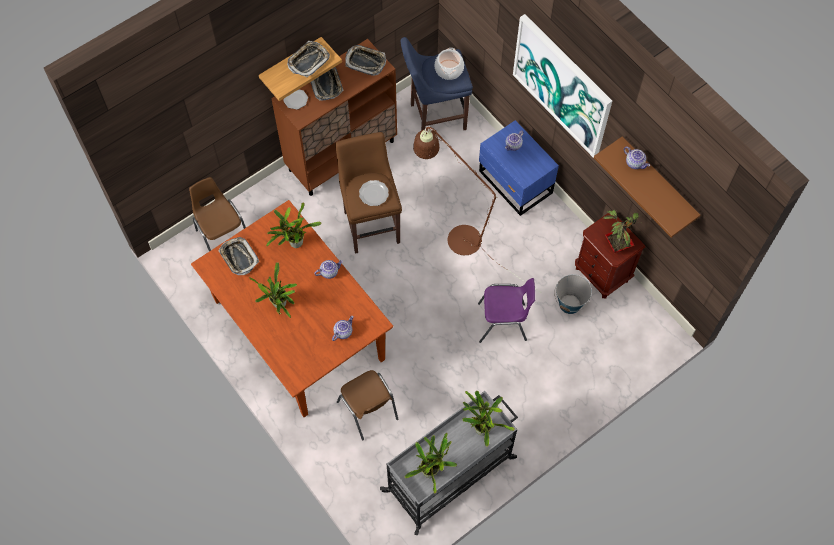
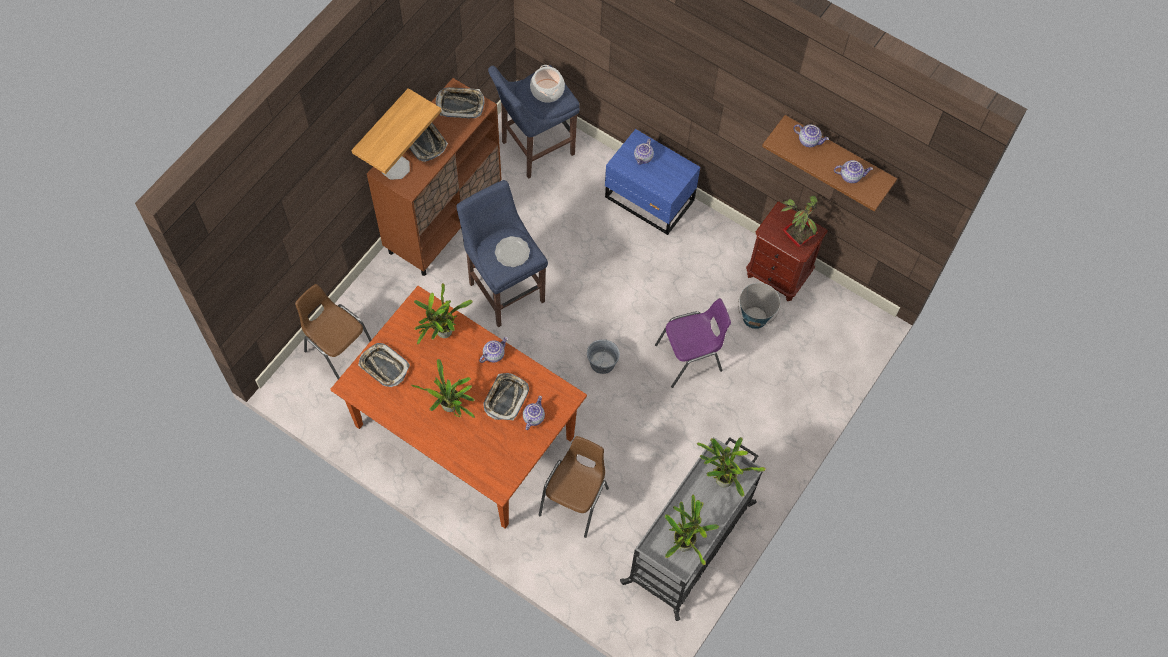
camera: 20 degrees left, 0 degrees up
tray [287,41,330,77] -> tray moved to [483,373,529,420]
brown stool [335,132,402,254] -> blue stool [456,180,548,327]
brown chair [337,370,398,440] -> brown chair turned 105 degrees counterclockwise [539,436,609,538]
brown floor lamp [413,127,542,293] -> none
picture [513,14,612,158] -> none
none -> grey bucket [587,339,620,374]
none -> teapot [834,160,873,183]

